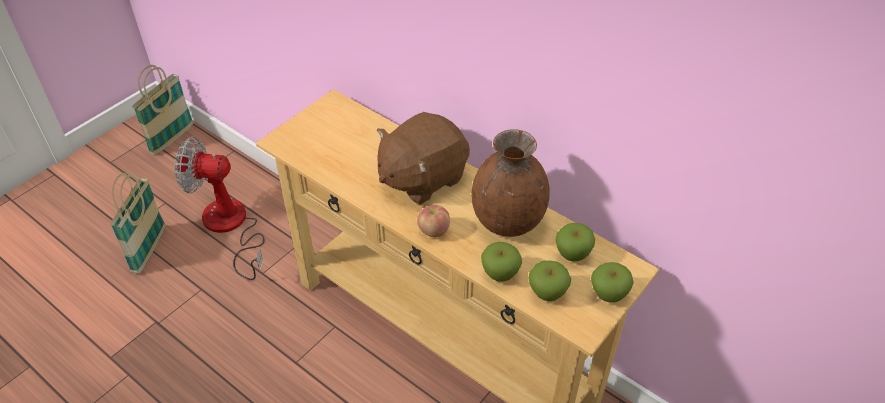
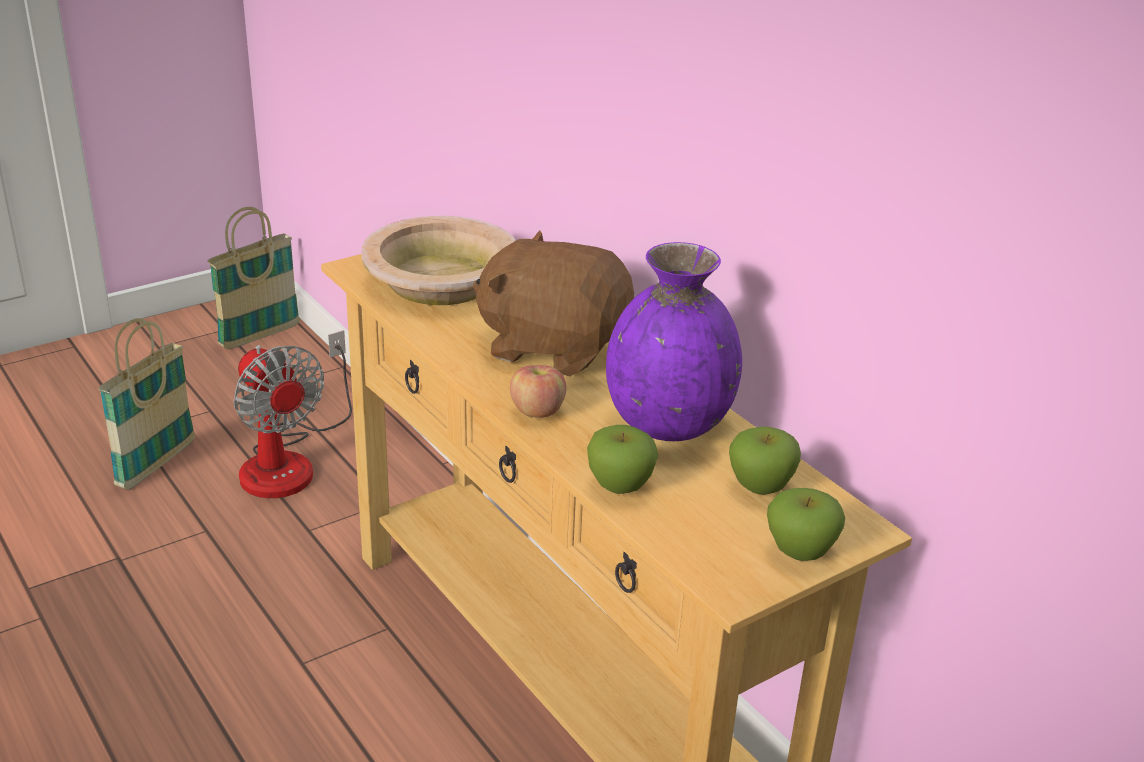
camera: 15 degrees right, 15 degrees down
fan [174,137,264,280] -> fan turned 150 degrees counterclockwise [233,330,352,498]
brown plush toy [377,112,470,205] -> brown plush toy turned 45 degrees clockwise [473,231,634,376]
brown vase [471,129,550,237] -> purple vase [606,242,742,441]
apple [528,260,571,301] -> none
none -> beige bowl [362,216,516,305]

